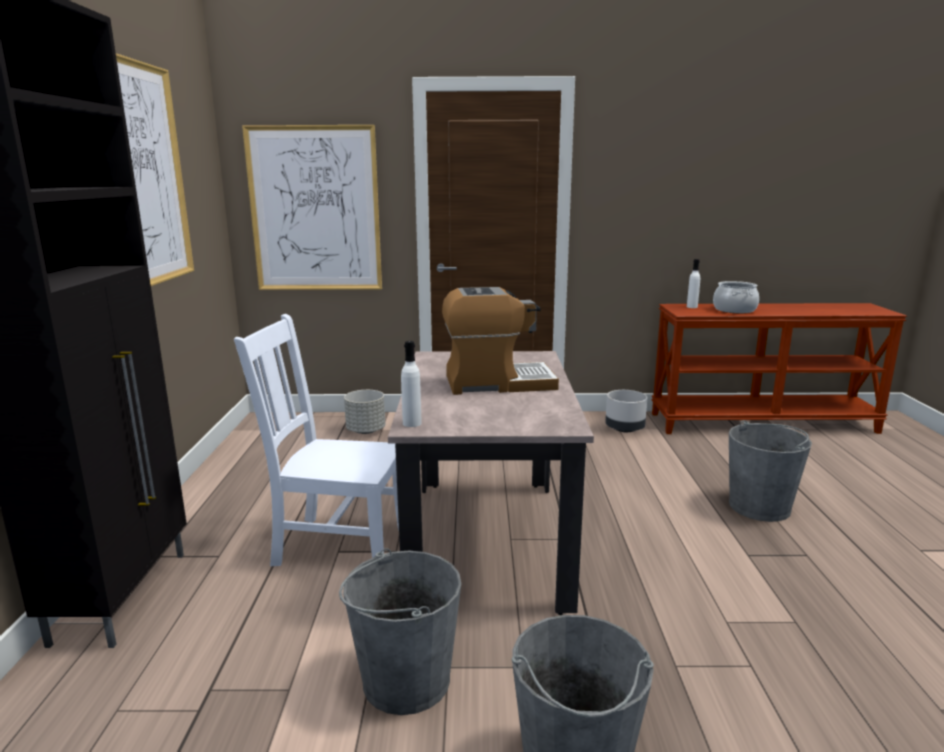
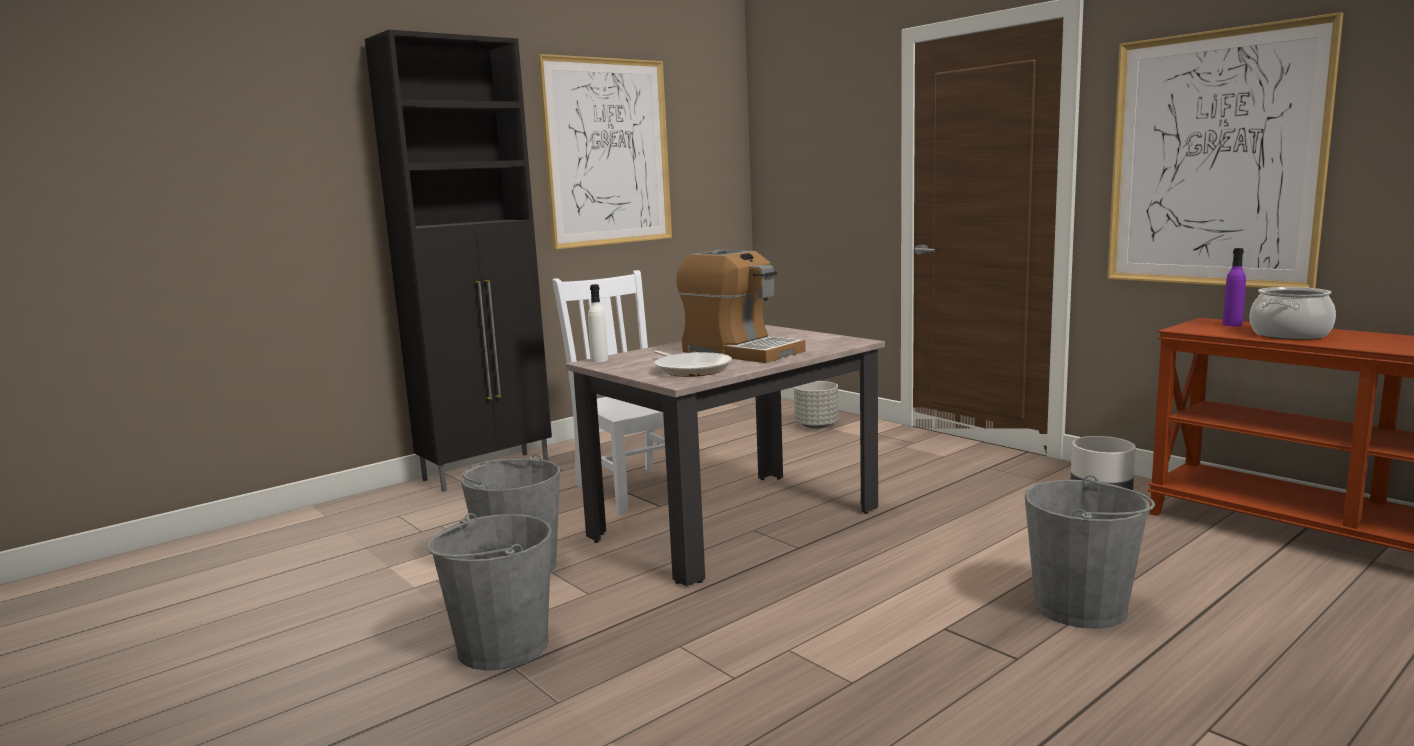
camera: 50 degrees right, 5 degrees down
picture [242,125,382,290] -> picture moved to [1107,12,1344,288]
white bottle [687,259,700,308] -> purple bottle [1223,248,1246,326]
none -> frying pan [654,350,732,377]

